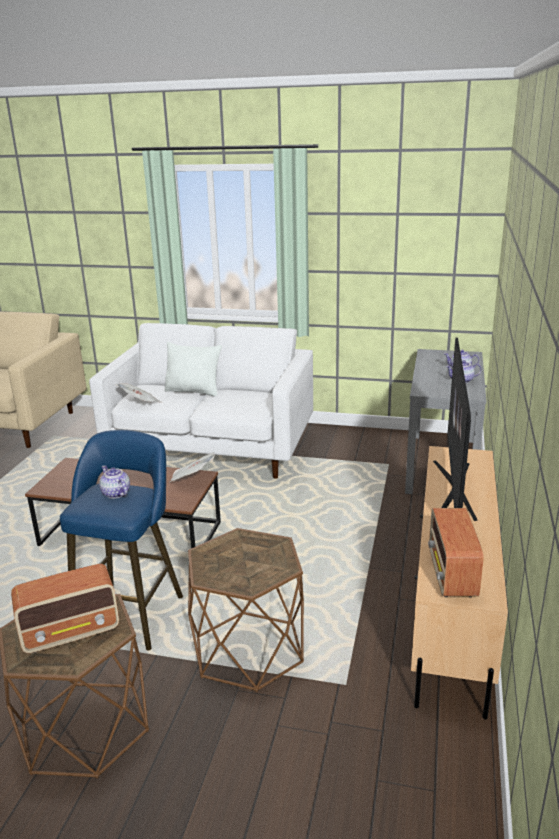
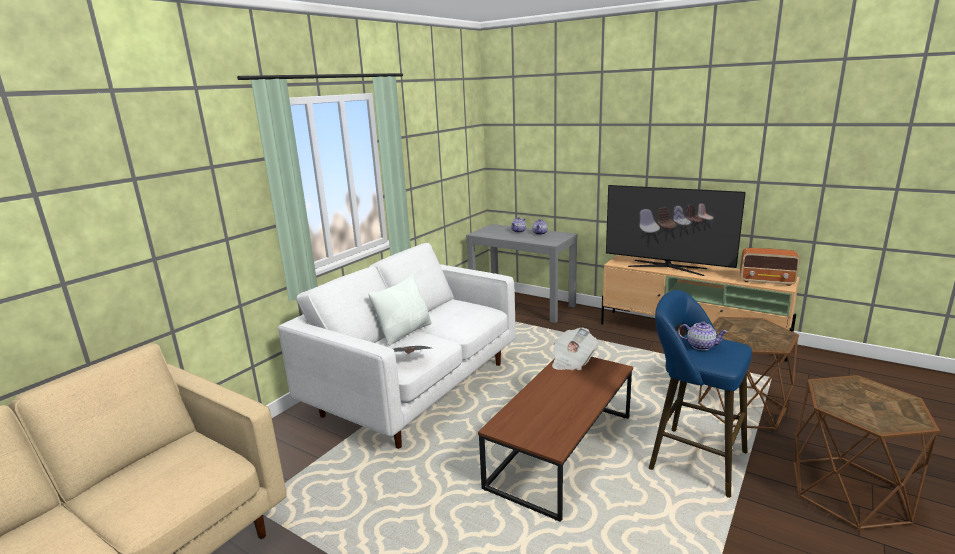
camera: 70 degrees left, 5 degrees down
radio [11,564,119,653] -> none
teapot [99,465,130,499] -> teapot turned 135 degrees counterclockwise [678,321,728,350]

